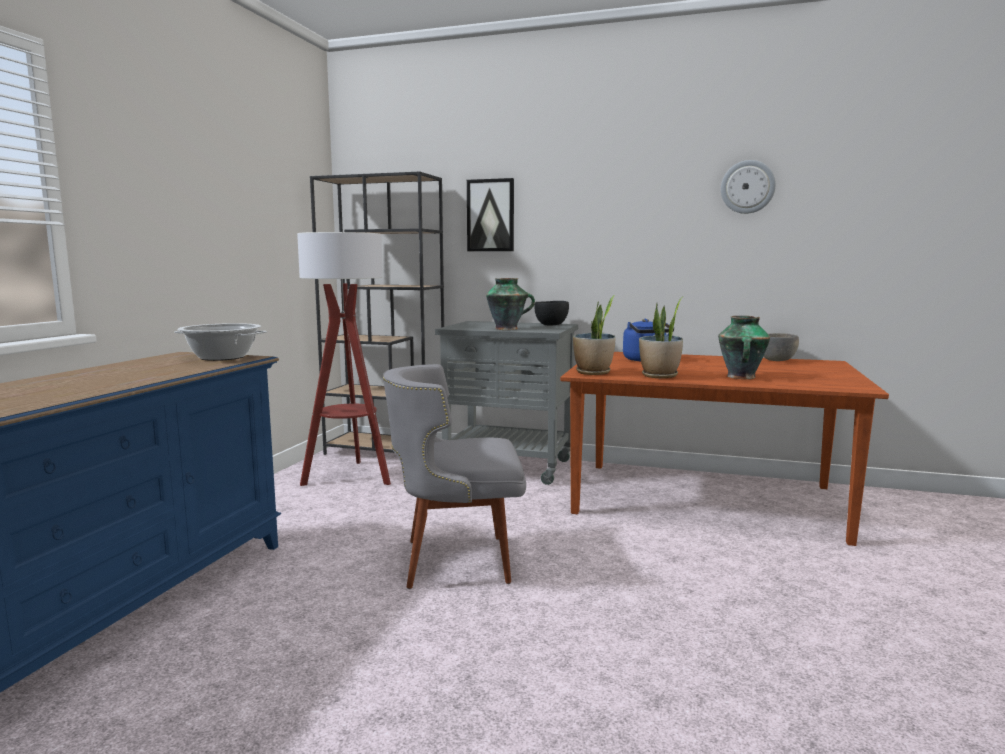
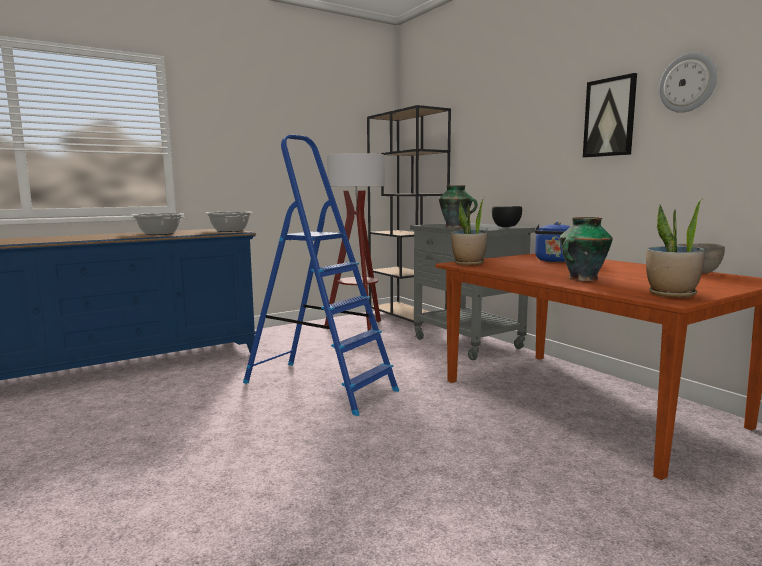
camera: 40 degrees right, 0 degrees up
grey chair [383,364,526,589] -> blue step ladder [243,135,399,416]
picture [467,178,514,251] -> picture moved to [583,73,637,158]
potted plant [639,297,683,378] -> potted plant moved to [646,198,705,298]
none -> cooking pot [131,213,185,235]

